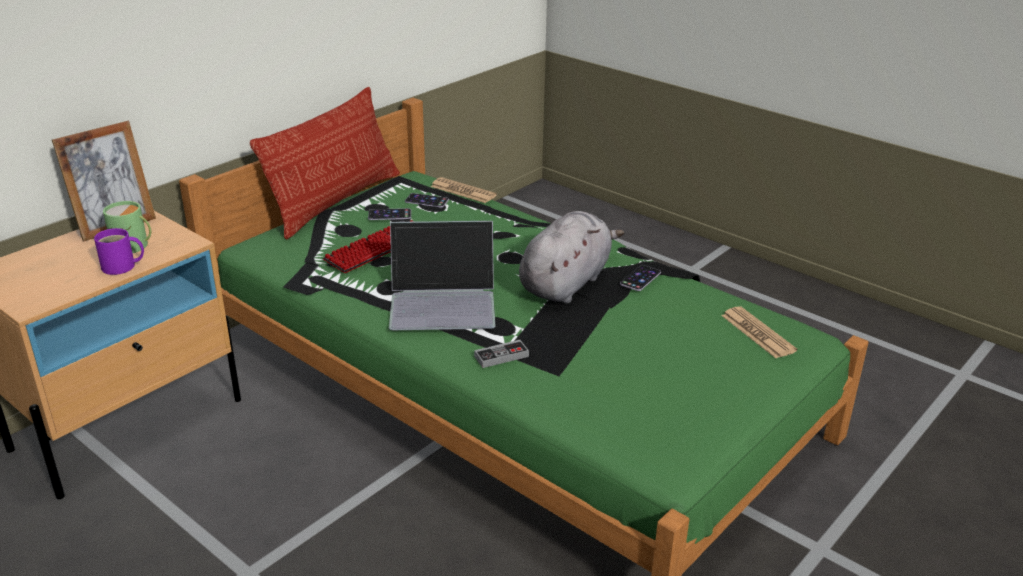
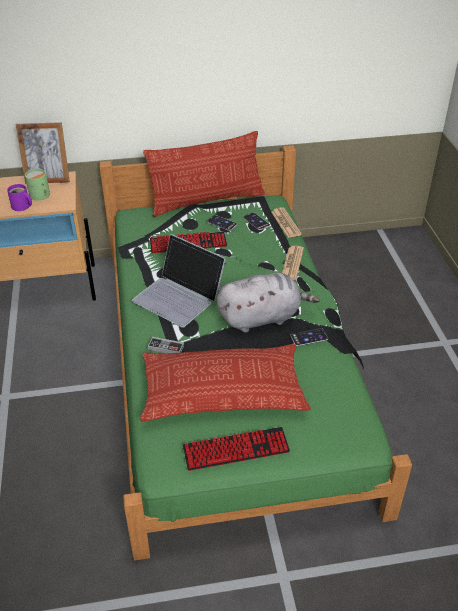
camera: 40 degrees right, 10 degrees up
newspaper [721,306,797,358] -> newspaper moved to [282,246,304,280]
none -> pillow [140,344,311,421]
none -> keyboard [183,427,290,471]

